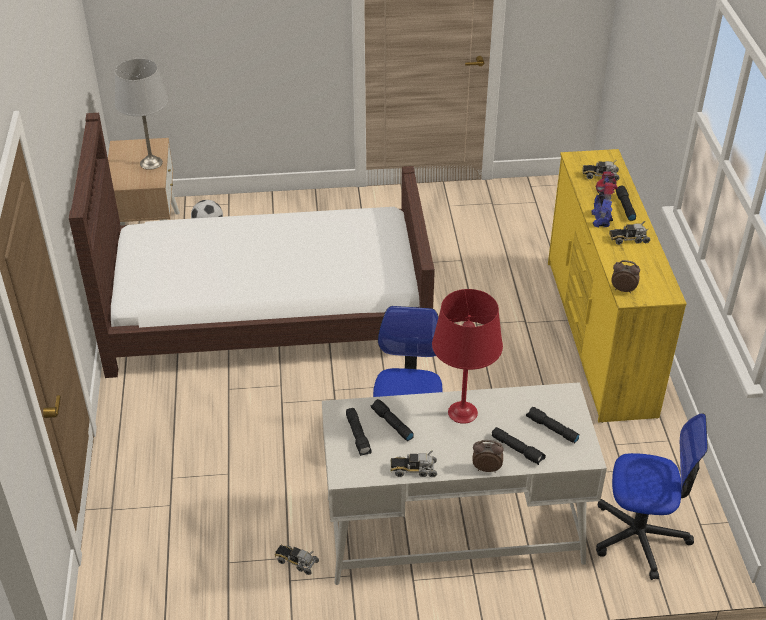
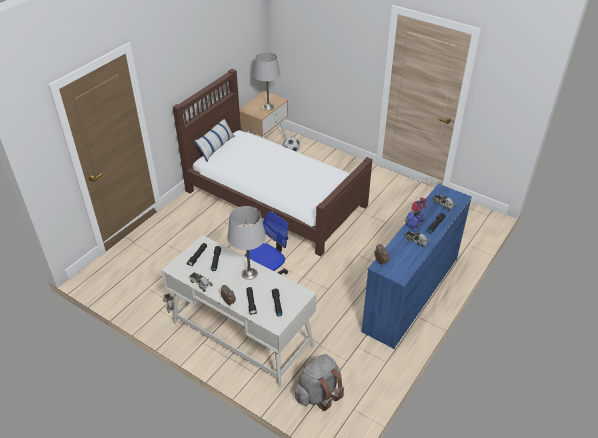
camera: 40 degrees right, 0 degrees up
red table lamp [432,289,503,424] -> grey table lamp [227,206,266,280]
yellow dresser [548,149,687,423] -> blue dresser [362,184,472,349]
office chair [596,414,708,580] -> grey backpack [295,354,344,411]
none -> pillow [194,119,235,162]

